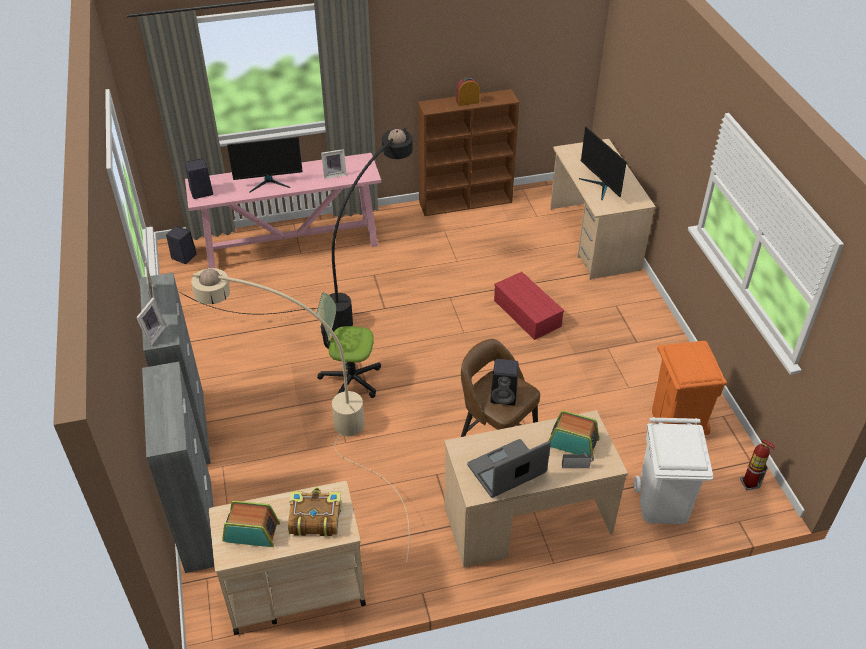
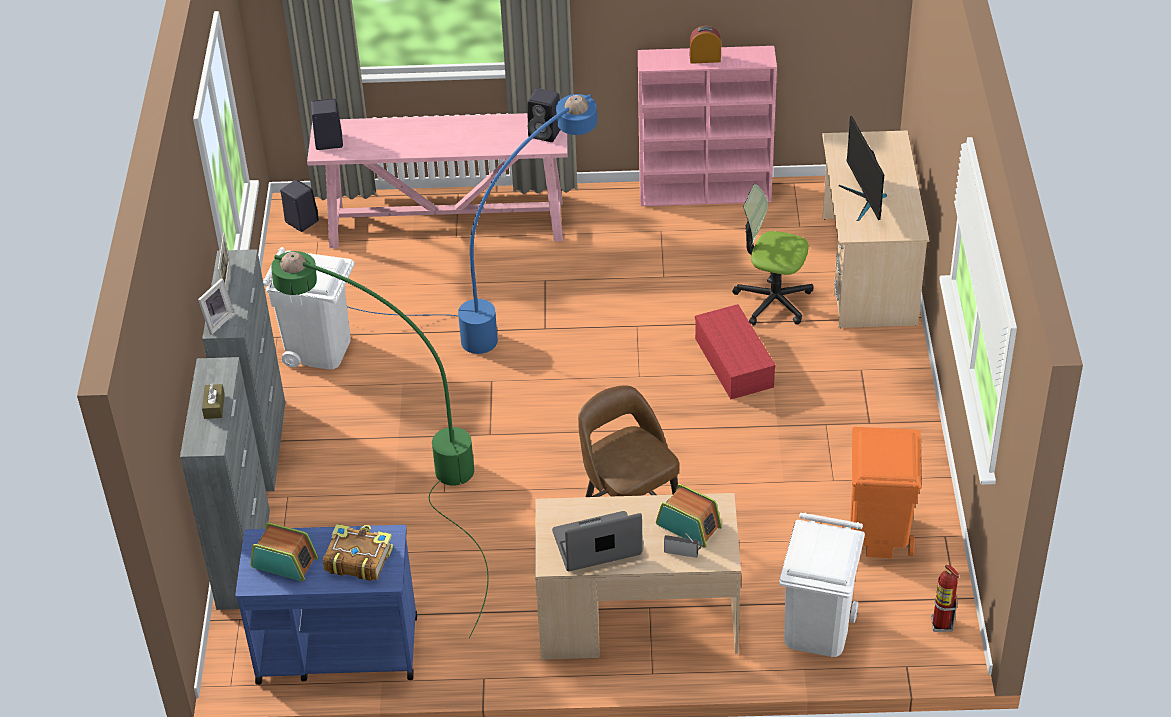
camera: 15 degrees right, 0 degrees up
black floor lamp [180,128,412,332] -> blue floor lamp [347,94,597,354]
beige floor lamp [191,268,410,562] -> green floor lamp [271,251,489,638]
beige cart [209,481,366,635] -> blue cart [235,525,417,685]
monitor [227,137,303,192] -> none
office chair [317,292,381,398] -> office chair moved to [732,184,814,326]
picture frame [321,149,347,179] -> none
brown bookcase [418,89,519,216] -> pink bookcase [638,46,777,206]
black speaker [490,359,518,405] -> black speaker moved to [528,88,560,142]
none -> brown tissue box [202,383,225,419]
none -> white trash can [263,247,355,370]

